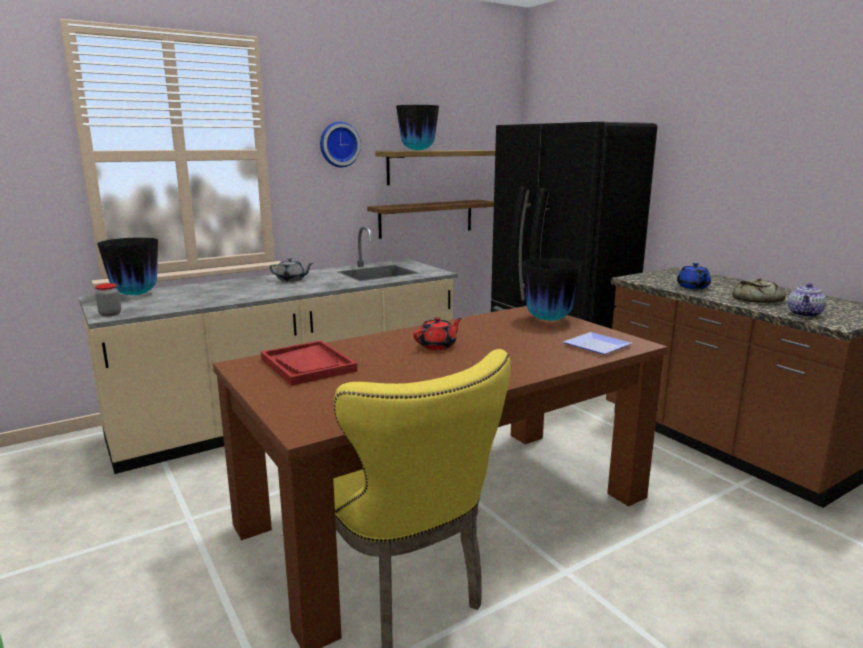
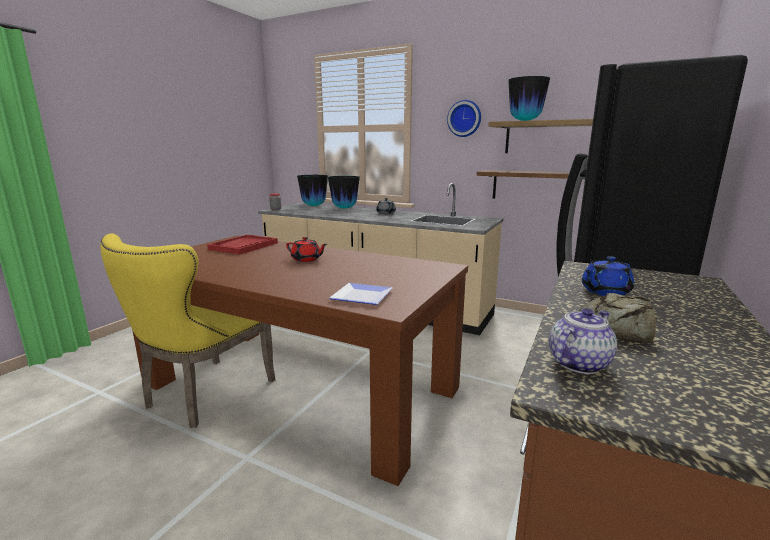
camera: 60 degrees right, 0 degrees up
vase [522,258,582,321] -> vase moved to [328,176,360,209]
teapot [788,283,826,317] -> teapot turned 135 degrees clockwise [549,308,617,374]

